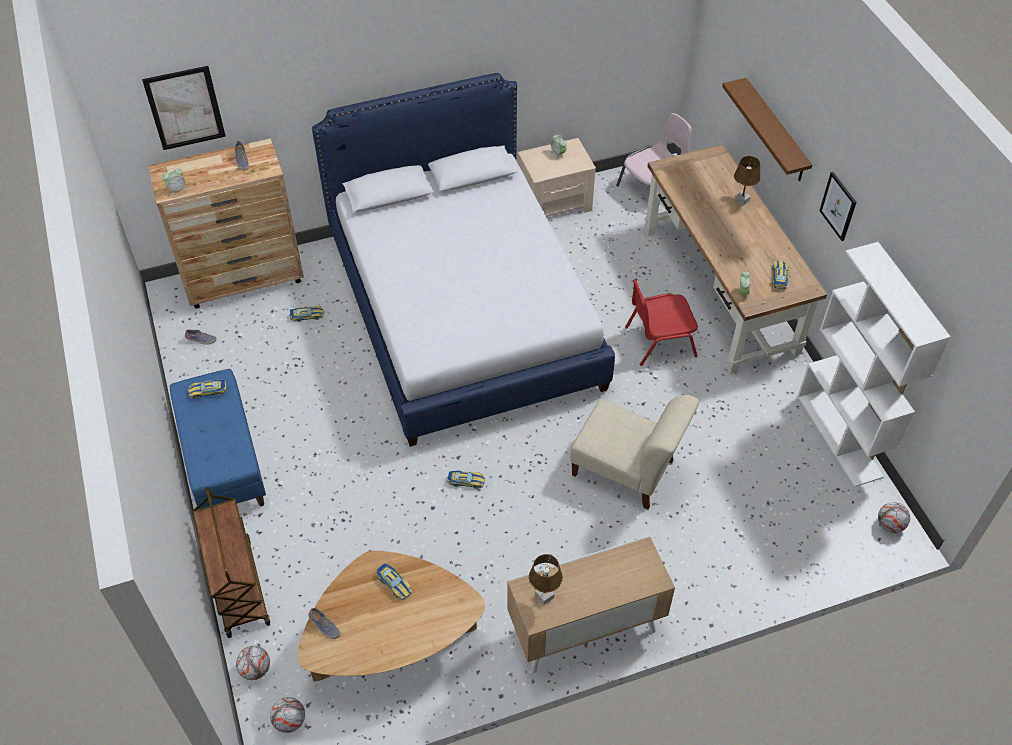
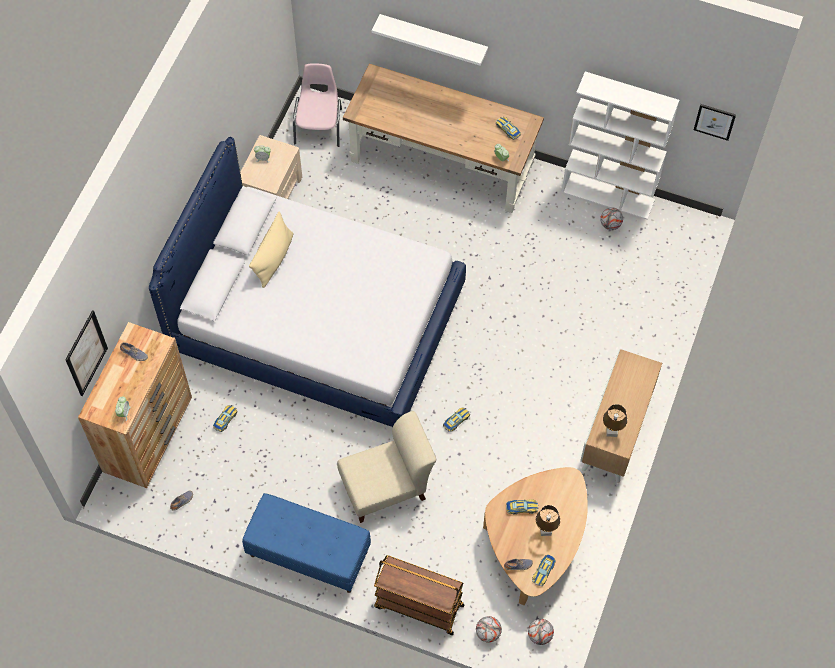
camera: 50 degrees left, 10 degrees up
toy car [188,380,227,399] -> toy car moved to [532,555,556,586]
beige chair [570,395,699,509] -> beige chair moved to [337,411,436,523]
red chair [625,279,698,366] -> none
brown shelf [722,78,812,181] -> white shelf [372,14,488,66]
brown table lamp [734,156,760,206] -> brown table lamp moved to [536,505,560,536]
picture [819,172,857,241] -> picture moved to [694,104,736,141]
football [878,502,910,533] -> football moved to [600,208,623,230]
none -> beige pillow [249,211,293,288]

